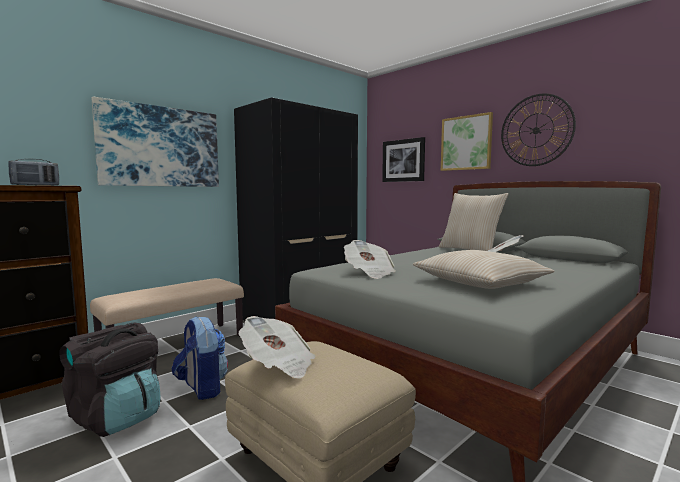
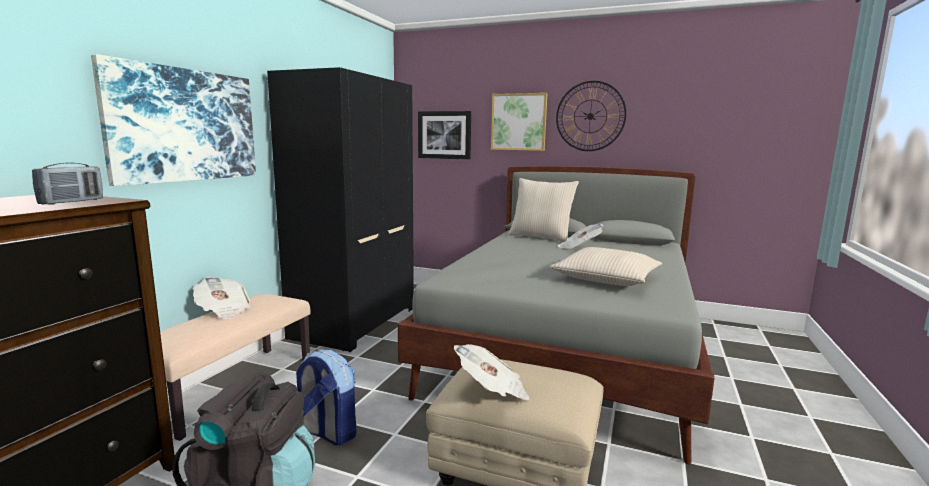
camera: 25 degrees left, 5 degrees up
newspaper [344,240,396,279] -> newspaper moved to [193,277,251,319]

